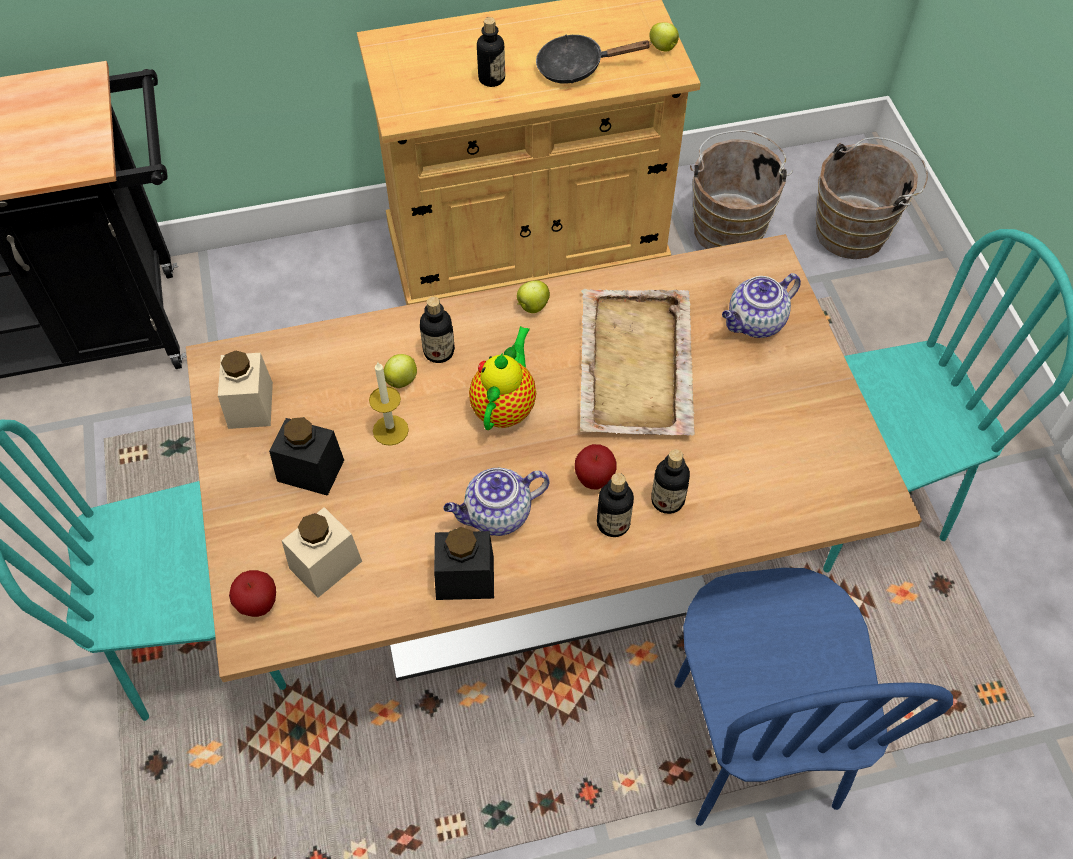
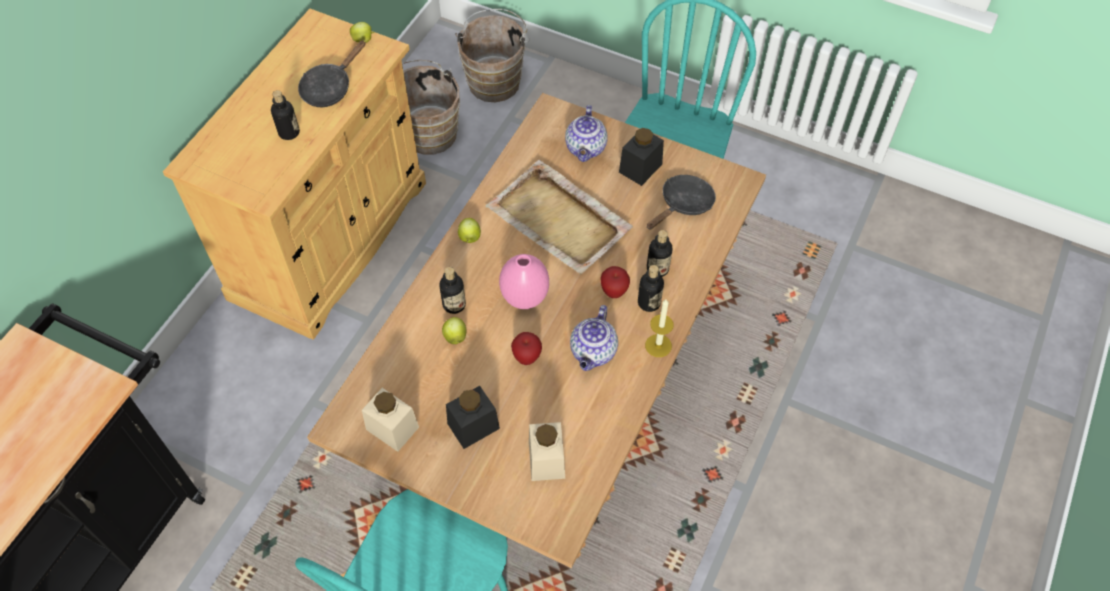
camera: 50 degrees left, 0 degrees up
apple [229,570,276,617] -> apple moved to [511,332,542,365]
candle [369,361,409,446] -> candle moved to [645,299,674,357]
black jar [434,527,494,600] -> black jar moved to [619,128,664,186]
teapot [469,326,536,430] -> pink vase [499,254,549,309]
blue chair [674,568,953,826] -> none
none -> black frying pan [647,175,716,230]

